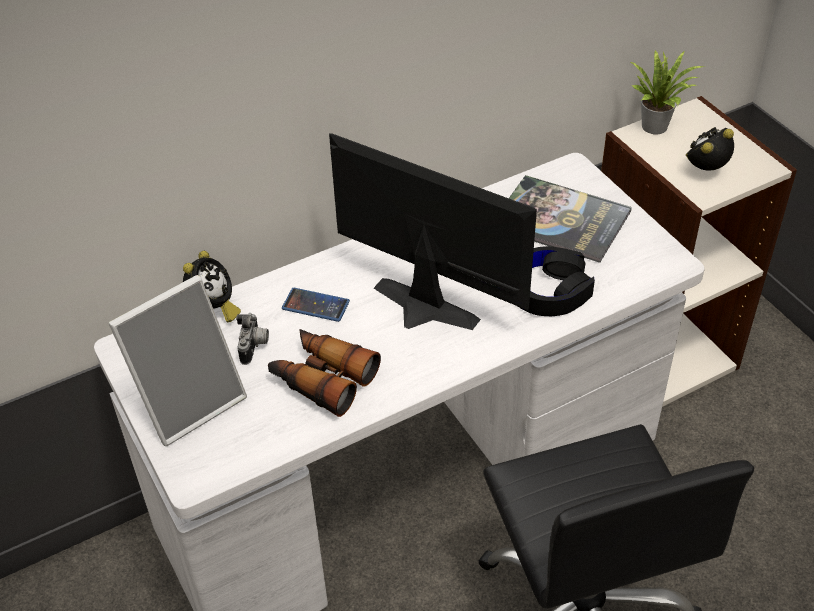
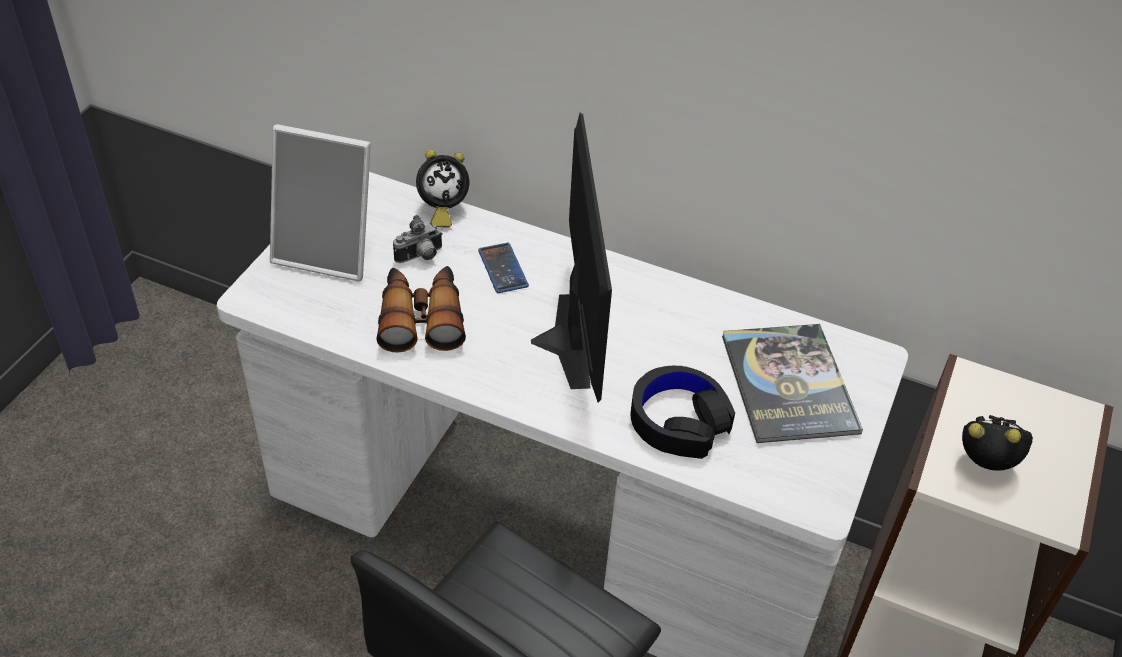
camera: 50 degrees right, 0 degrees up
potted plant [631,49,705,135] -> none

